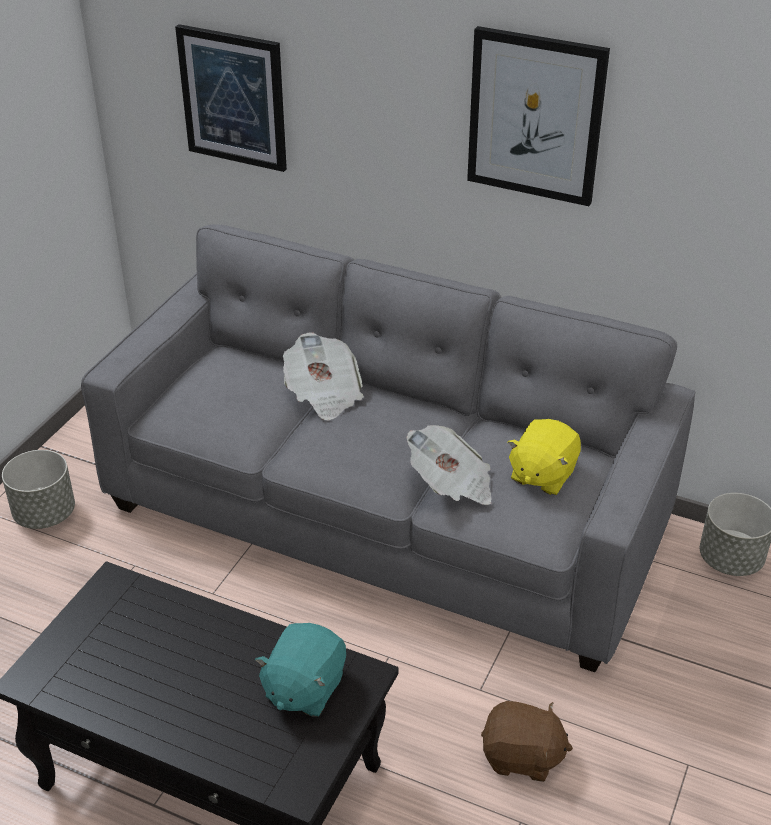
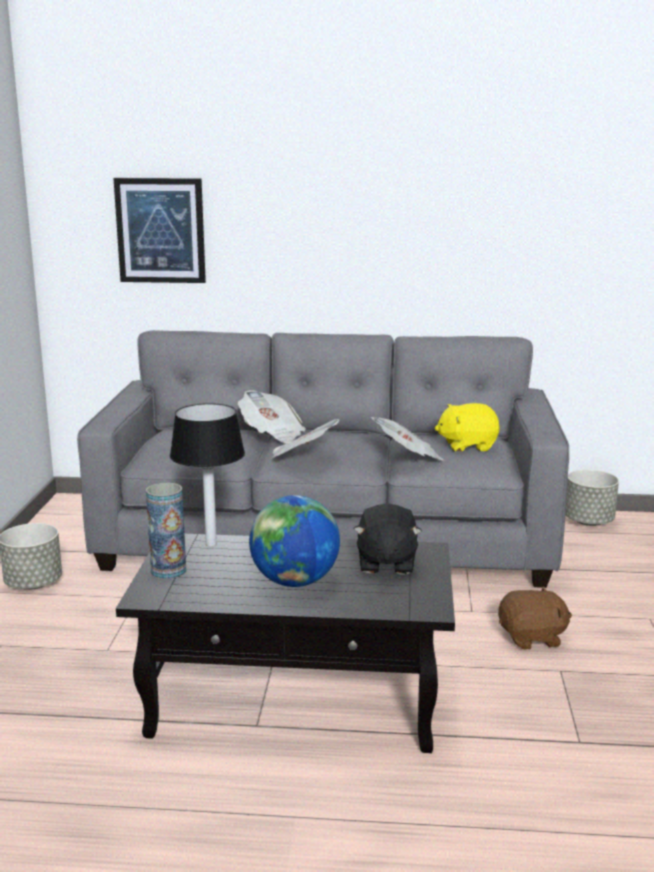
camera: 20 degrees left, 20 degrees down
turquoise plush toy [255,623,346,717] -> black plush toy [354,503,422,575]
picture [467,26,610,206] -> none
yellow plush toy [507,419,581,495] -> yellow plush toy turned 75 degrees clockwise [435,403,500,452]
none -> vase [146,483,186,579]
none -> table lamp [170,403,245,546]
none -> globe [249,495,340,587]
none -> newspaper [271,419,339,459]

